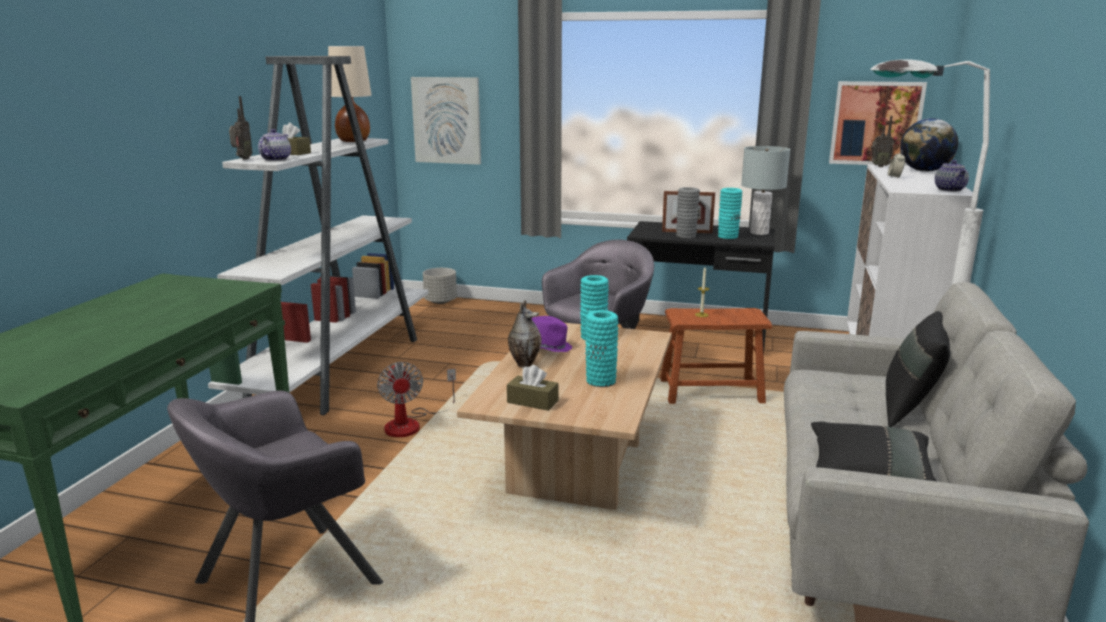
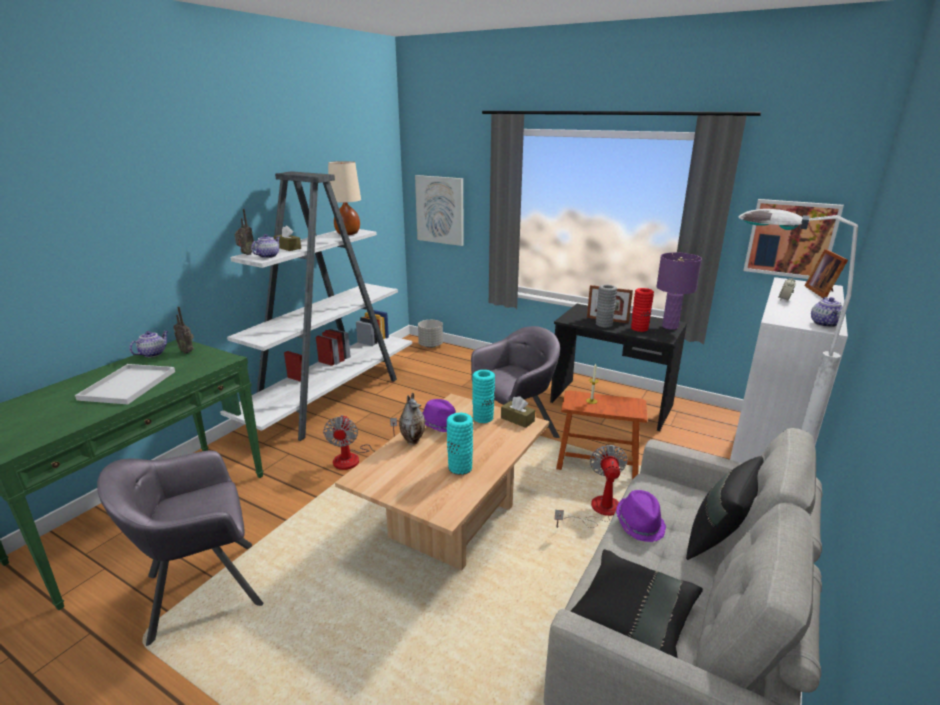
camera: 15 degrees right, 5 degrees up
brown tissue box [507,365,558,411] -> brown tissue box moved to [501,396,535,428]
turquoise vase [718,188,742,239] -> red vase [631,288,654,332]
grey table lamp [741,146,790,235] -> purple table lamp [656,252,702,330]
radio [870,116,894,167] -> radio moved to [174,306,194,353]
globe [900,118,958,172] -> picture frame [805,249,848,298]
none -> white tray [75,364,175,404]
none -> teapot [129,331,168,357]
none -> fan [555,445,628,528]
none -> purple hat [616,490,666,542]

